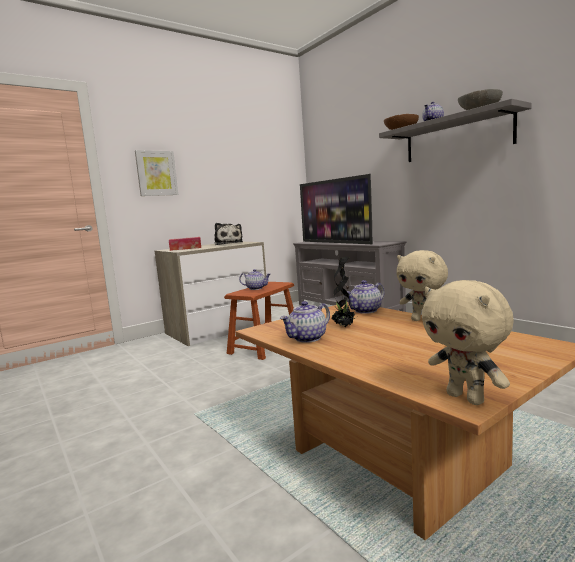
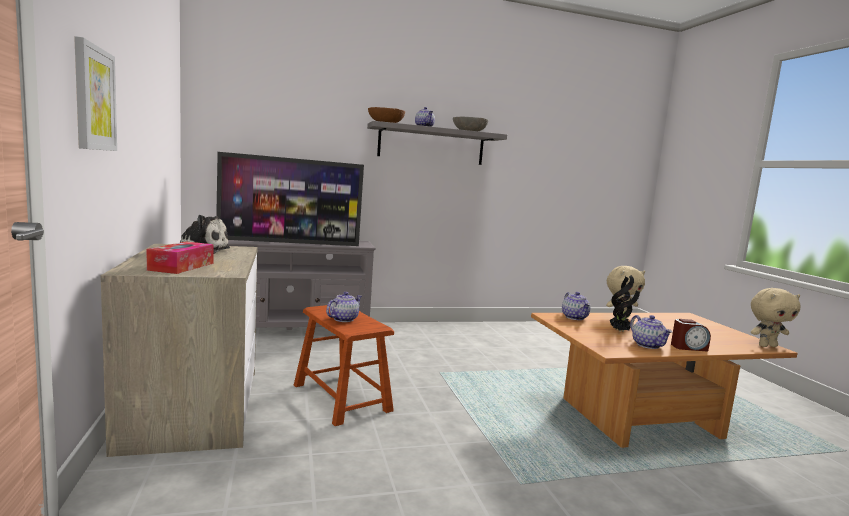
camera: 70 degrees left, 0 degrees up
none -> alarm clock [671,319,711,352]

